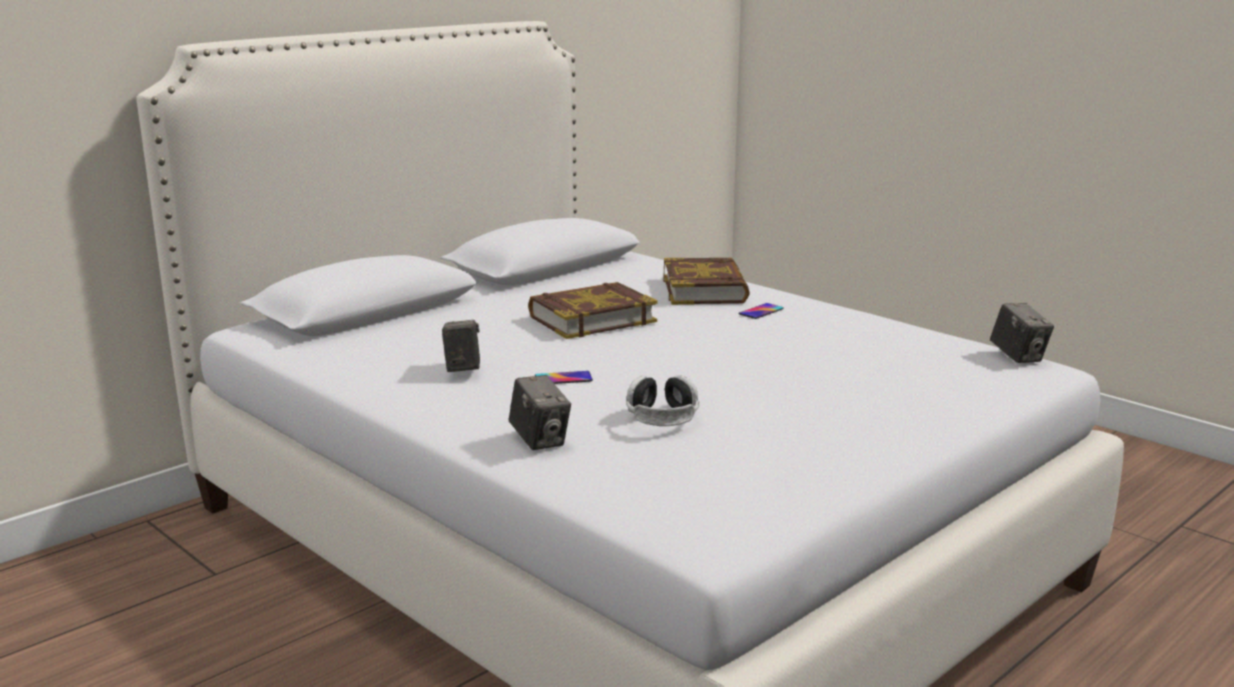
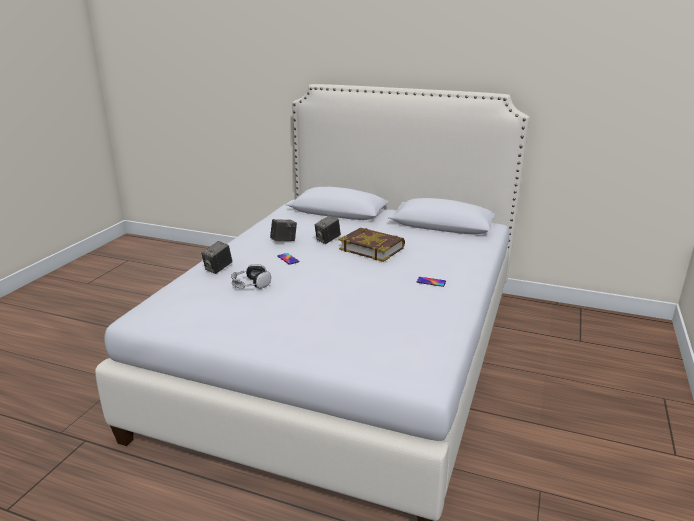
camera: 65 degrees right, 5 degrees up
book [663,258,750,305] -> none
camera [990,303,1054,363] -> camera moved to [315,215,341,244]

